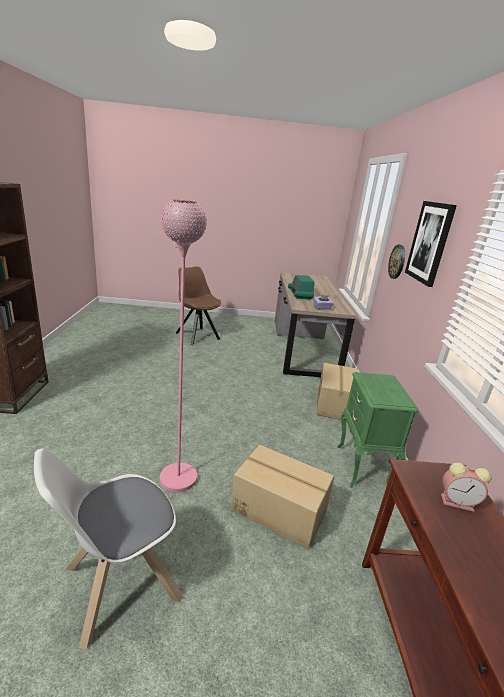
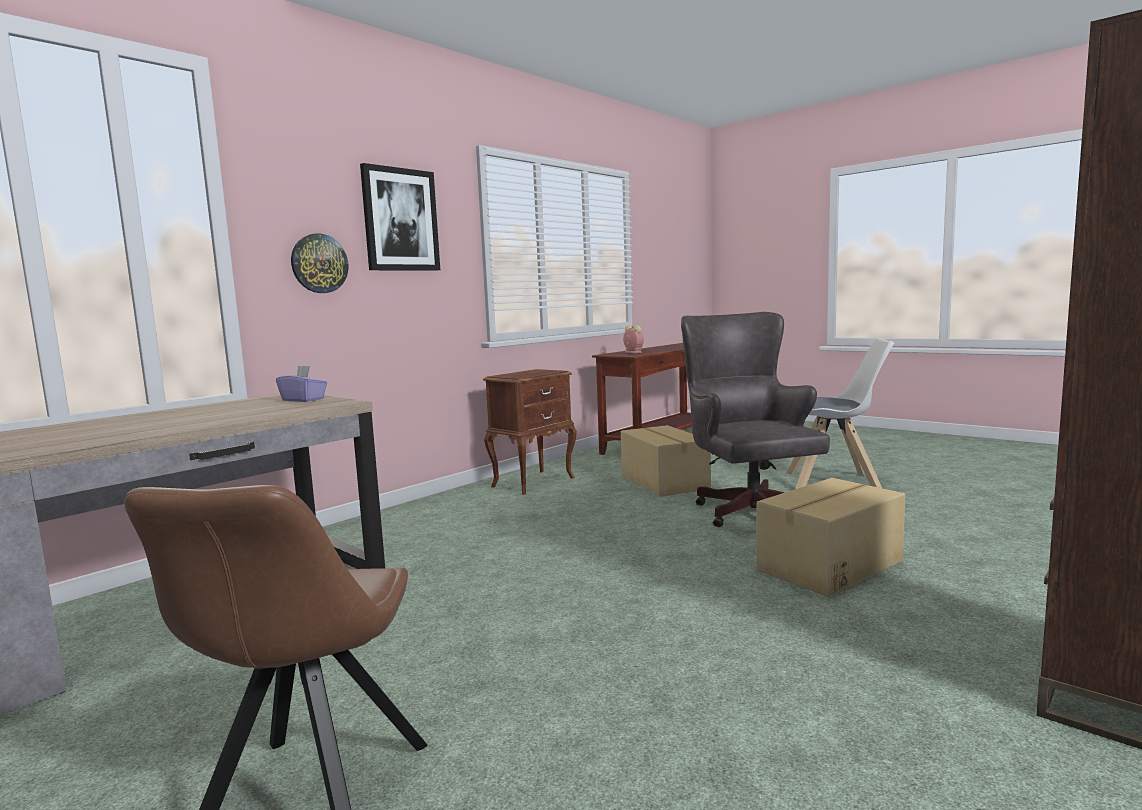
camera: 135 degrees left, 15 degrees down
pink floor lamp [160,200,207,492] -> grey office chair [681,312,830,527]
radio [288,275,315,299] -> none
cardboard box [316,363,358,420] -> cardboard box moved to [756,478,905,597]
green nightstand [337,372,419,488] -> brown nightstand [483,369,577,495]

